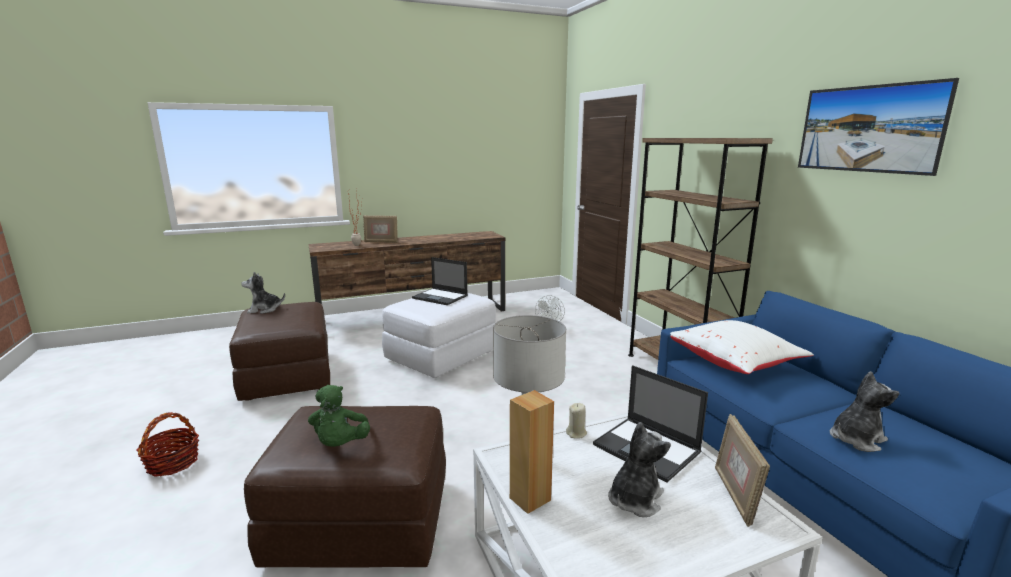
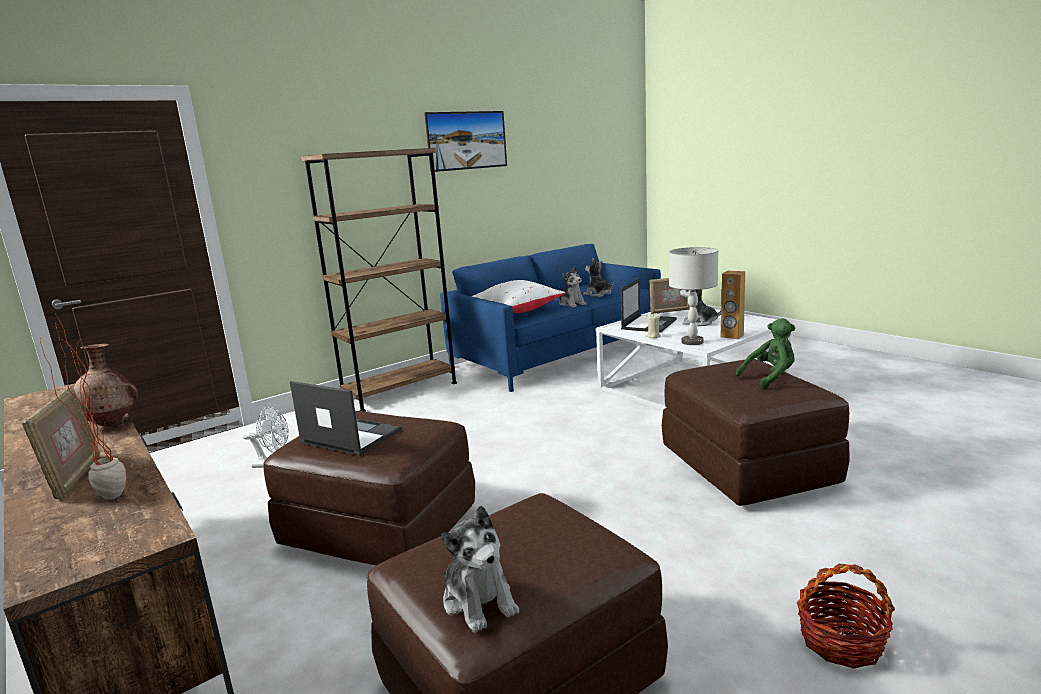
camera: 105 degrees left, 0 degrees up
white ottoman [382,293,496,378] -> brown ottoman [263,411,475,566]
laptop [412,257,468,305] -> laptop turned 75 degrees counterclockwise [290,381,402,456]
none -> brown vase [73,344,140,426]
none -> plush toy [559,266,587,308]

